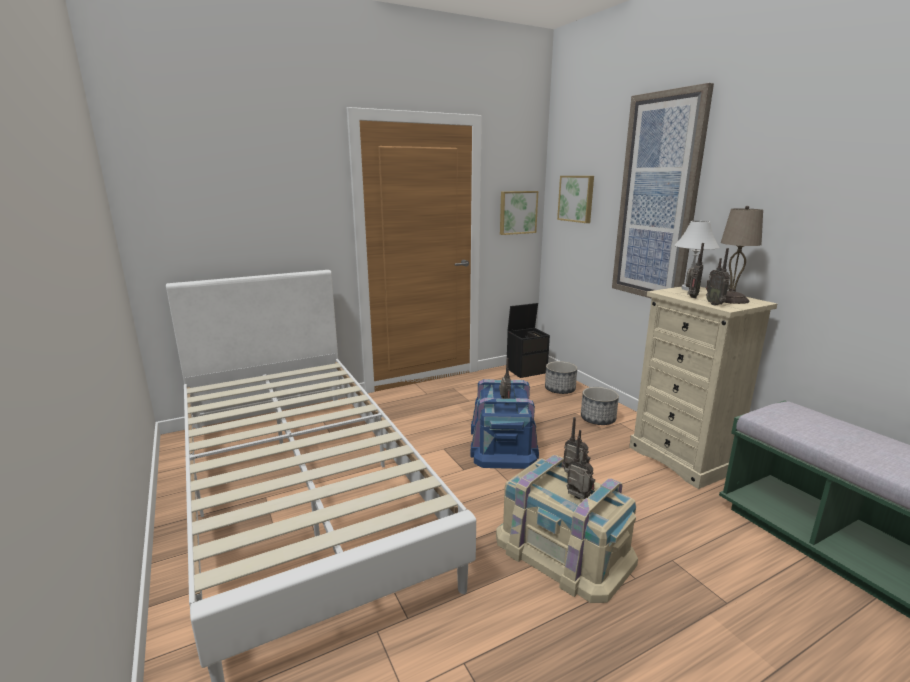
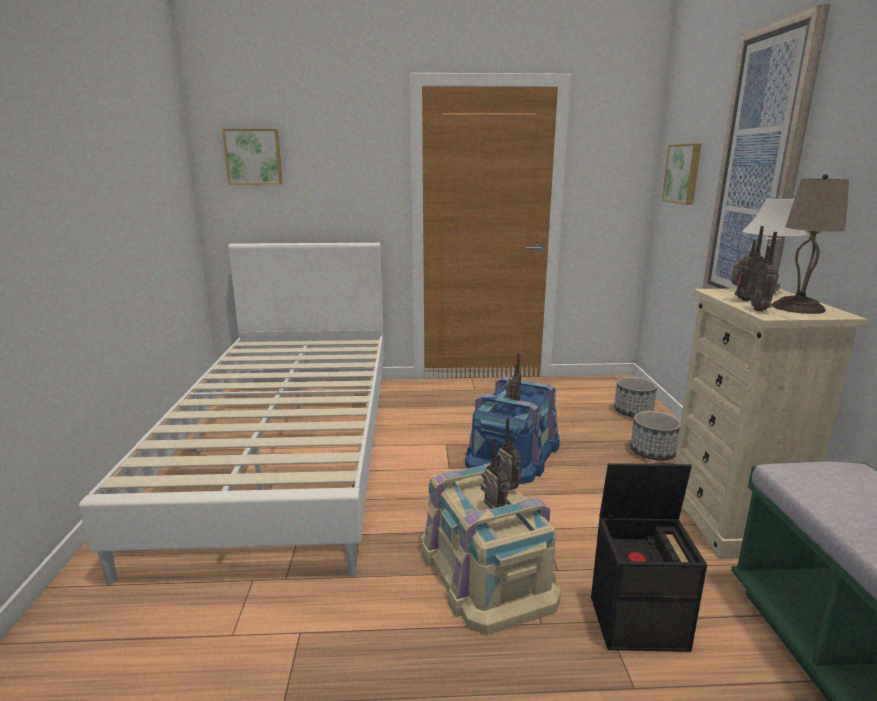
camera: 25 degrees right, 0 degrees up
picture [500,191,538,235] -> picture moved to [222,129,283,185]
black storage box [507,303,550,378] -> black storage box moved to [591,463,707,652]

